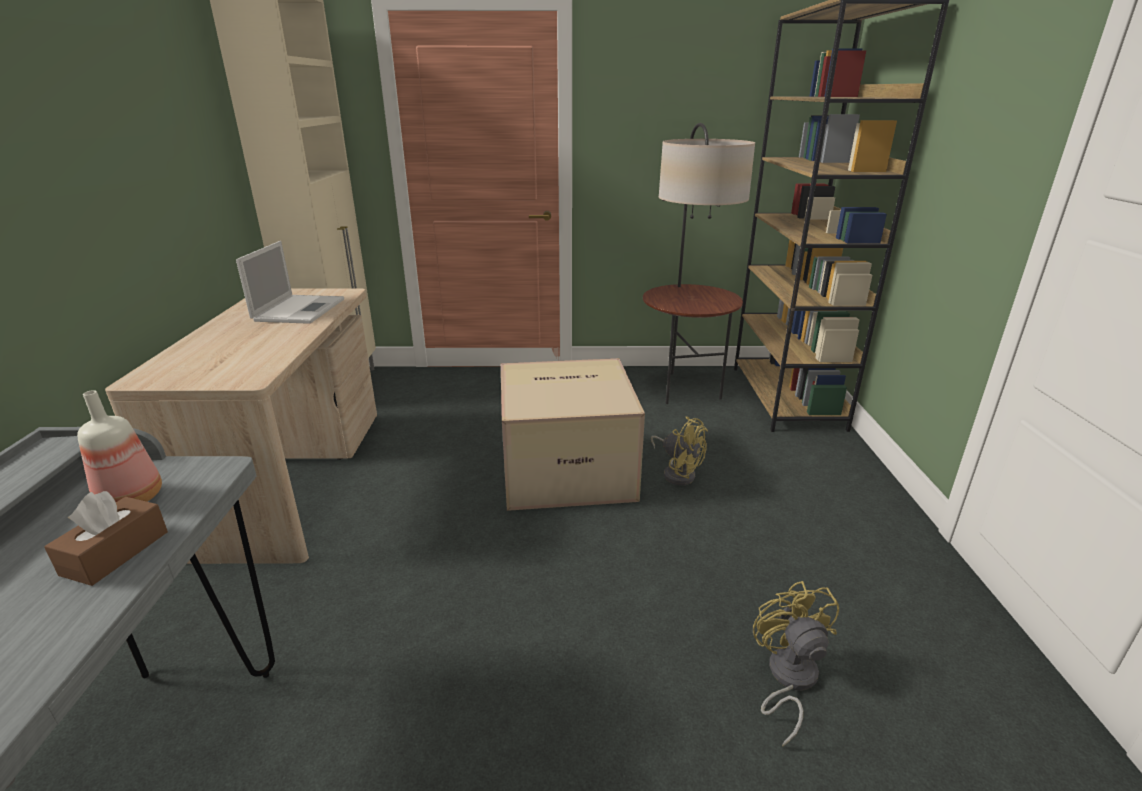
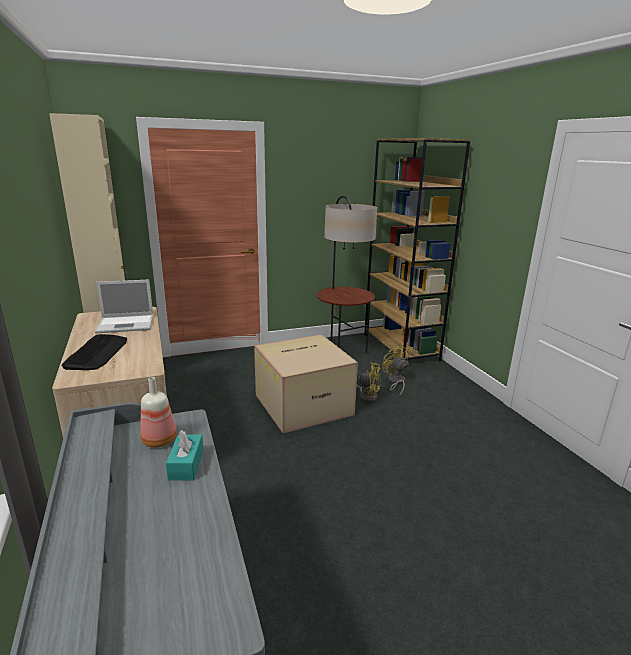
camera: 20 degrees left, 5 degrees down
brown tissue box [44,491,168,586] -> turquoise tissue box [166,430,203,481]
laptop [236,241,344,324] -> laptop turned 90 degrees clockwise [95,280,153,333]
yellow fan [753,581,839,747] -> yellow fan moved to [382,345,409,396]
none -> keyboard [62,334,127,370]

